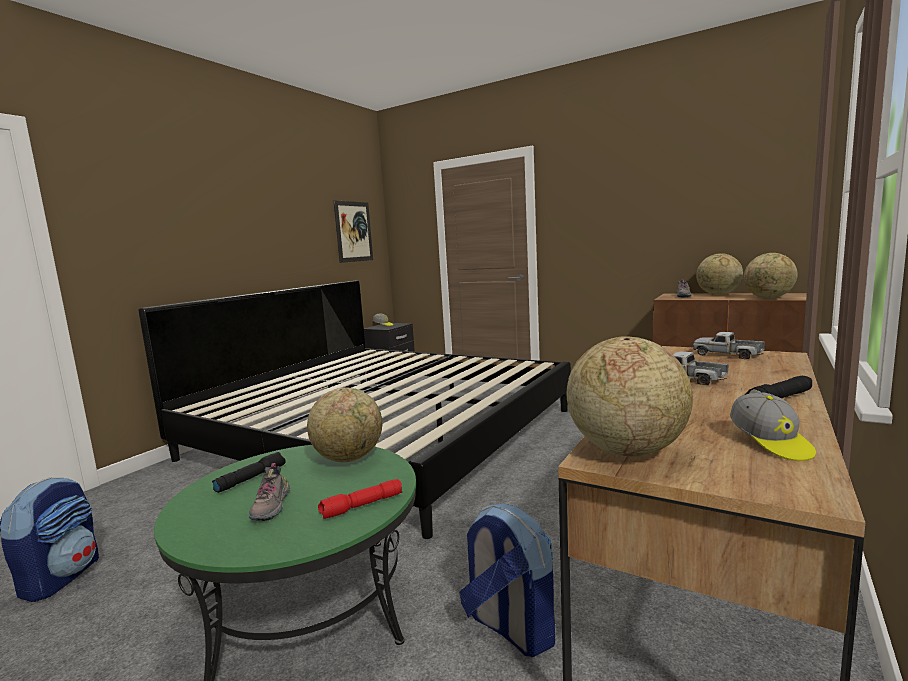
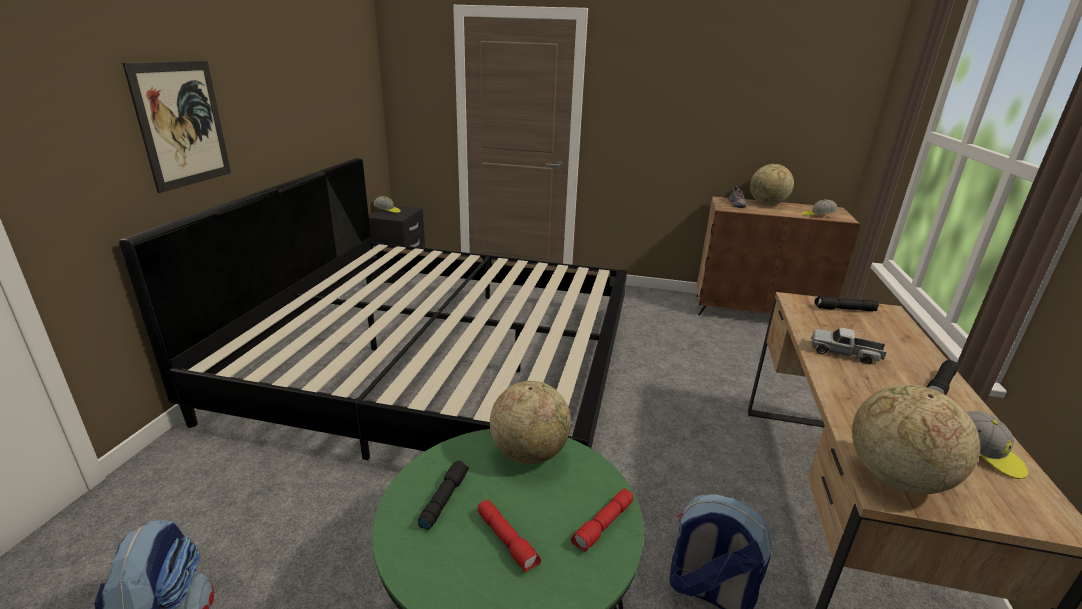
camera: 20 degrees left, 15 degrees up
shoe [249,463,290,521] -> red flashlight [478,499,541,573]
picture [333,200,373,263] -> picture moved to [123,61,231,193]
toy truck [693,332,765,359] -> black flashlight [814,296,879,311]
globe [744,253,798,298] -> cap [801,199,838,215]

